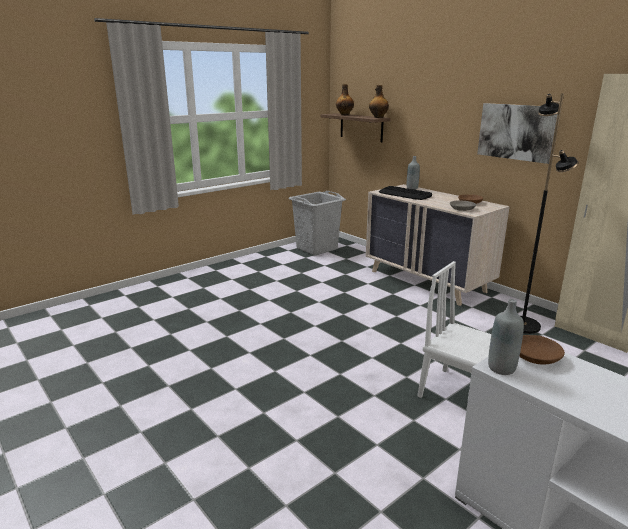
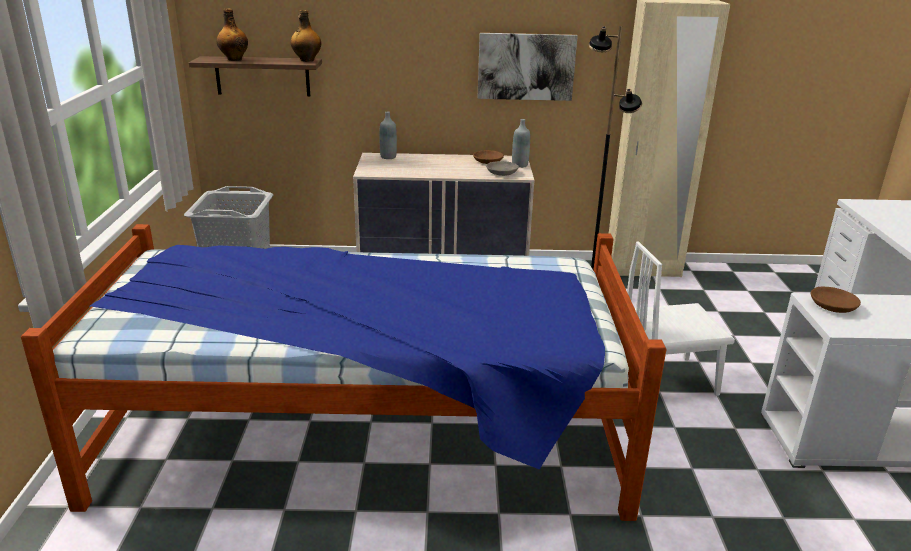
camera: 50 degrees left, 5 degrees up
keyboard [379,186,432,200] -> none
grey bottle [488,299,524,375] -> grey bottle moved to [512,119,530,168]
none -> bed [21,224,666,521]

